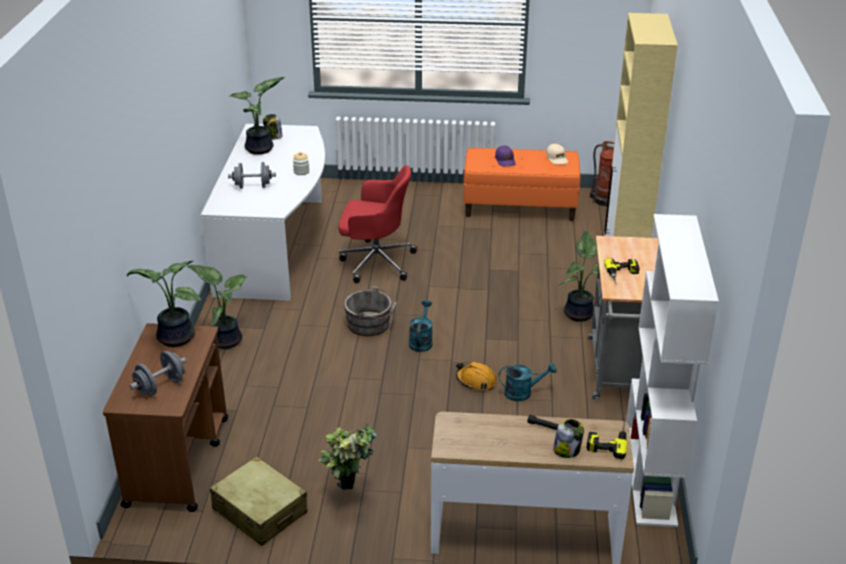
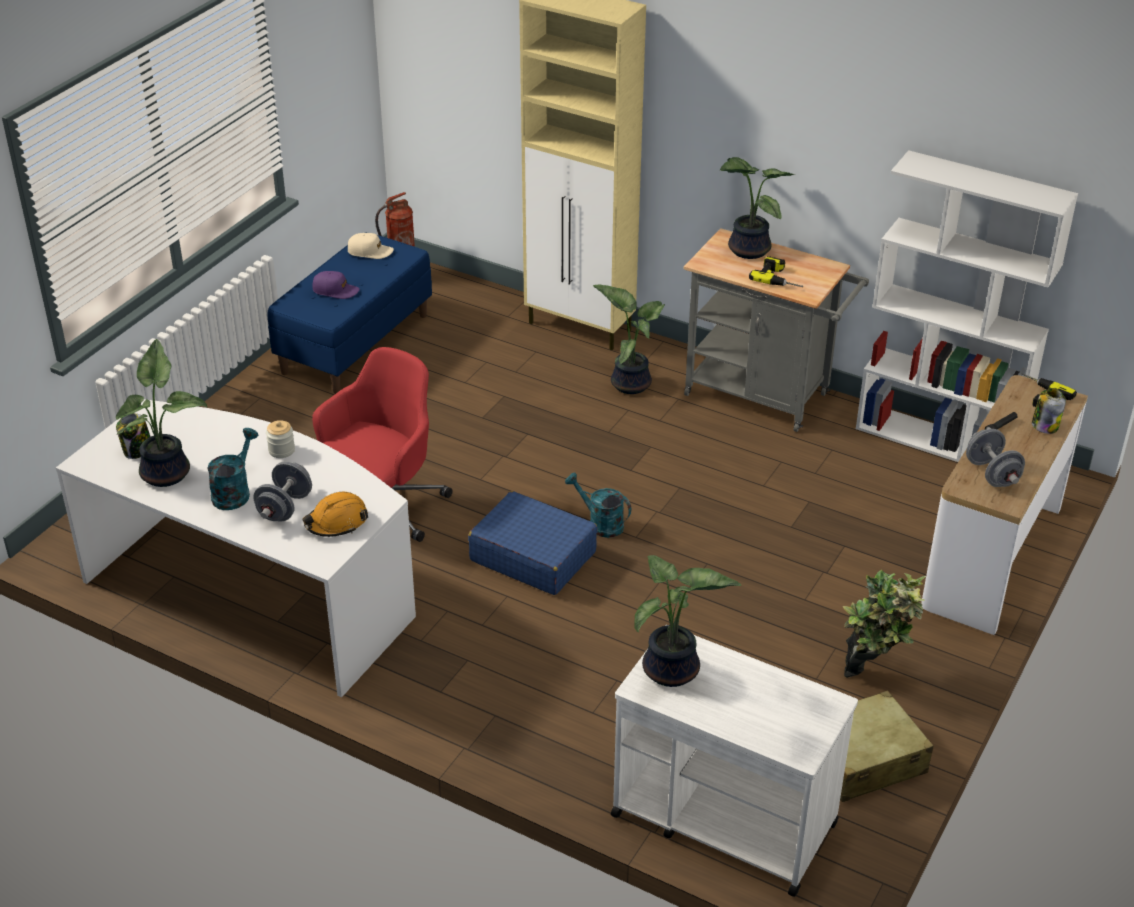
camera: 65 degrees left, 5 degrees up
brown cart [103,323,228,512] -> white cart [611,625,858,897]
grey dumbbell [130,351,187,396] -> grey dumbbell moved to [966,429,1025,487]
potted plant [187,265,247,349] -> potted plant moved to [720,157,795,259]
grey bucket [344,286,397,337] -> blue suitcase [468,491,598,595]
orange hard hat [456,362,497,390] -> orange hard hat moved to [303,492,368,537]
orange bench [464,148,581,221] -> blue bench [268,232,432,394]
turquoise watering can [499,363,557,401] -> turquoise watering can moved to [207,428,258,510]

